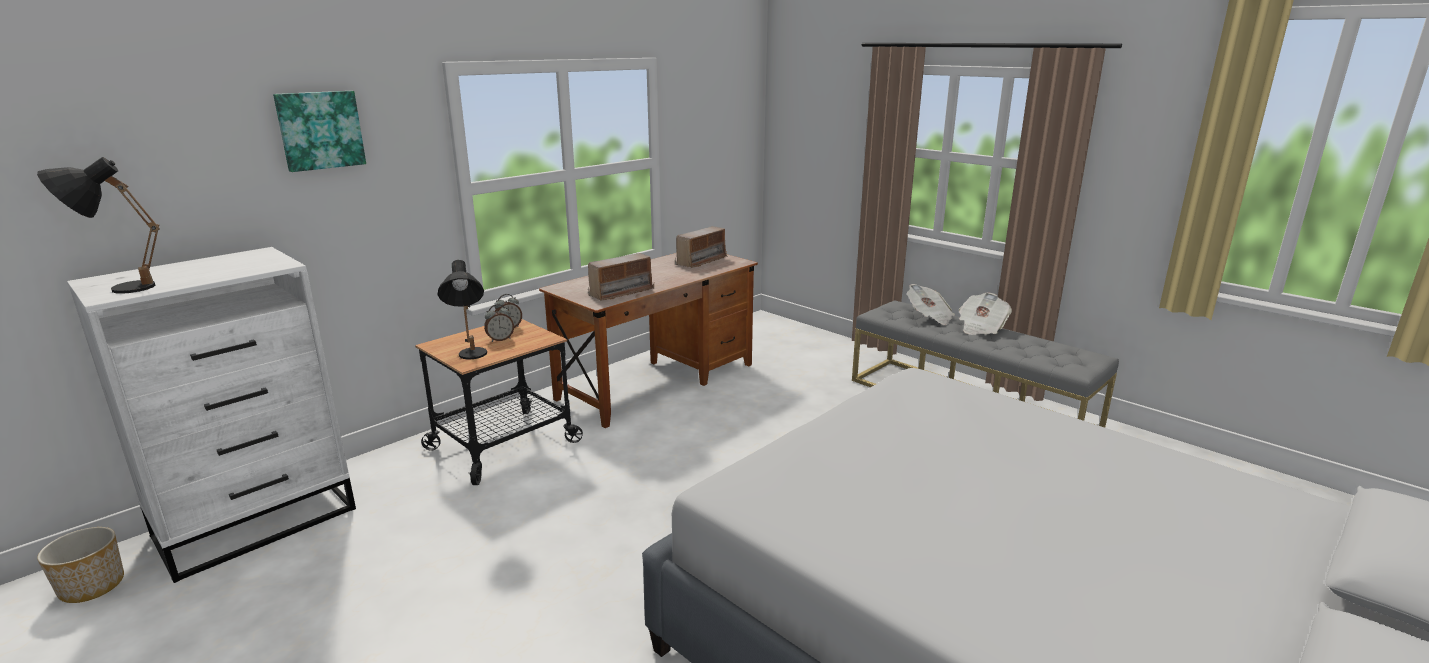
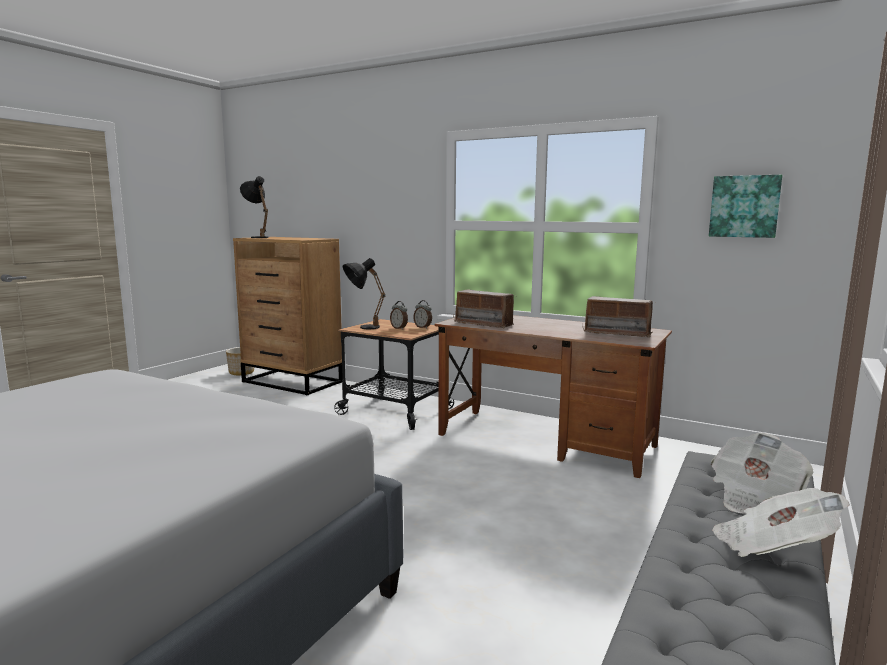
camera: 75 degrees right, 10 degrees down
white dresser [67,247,356,583] -> brown dresser [233,237,343,395]
picture [273,91,366,172] -> picture moved to [709,175,782,238]

